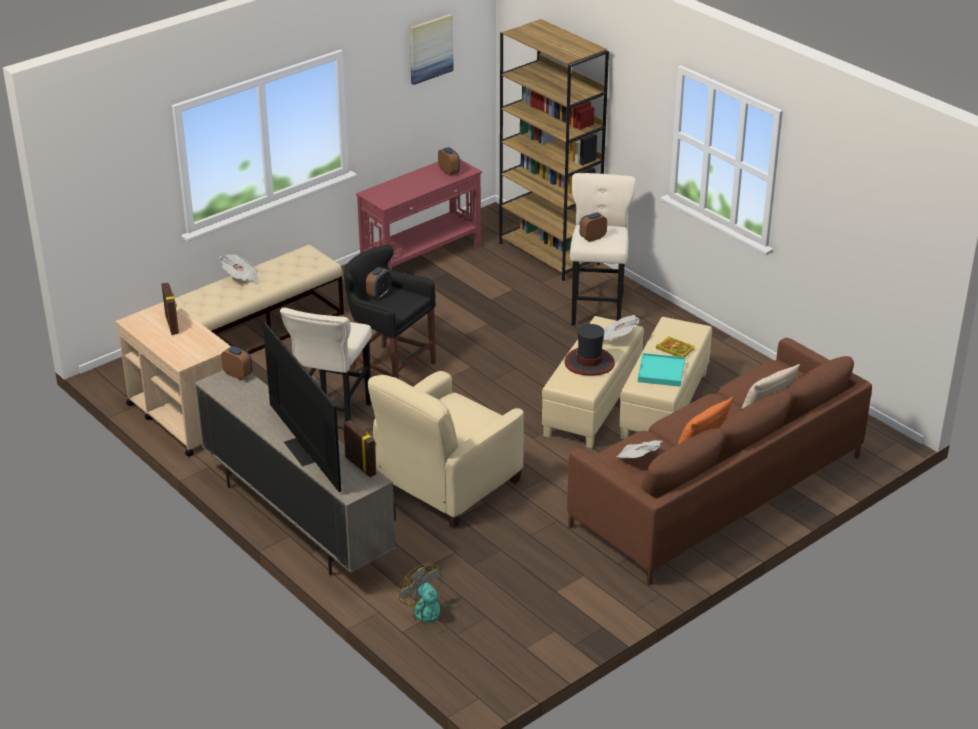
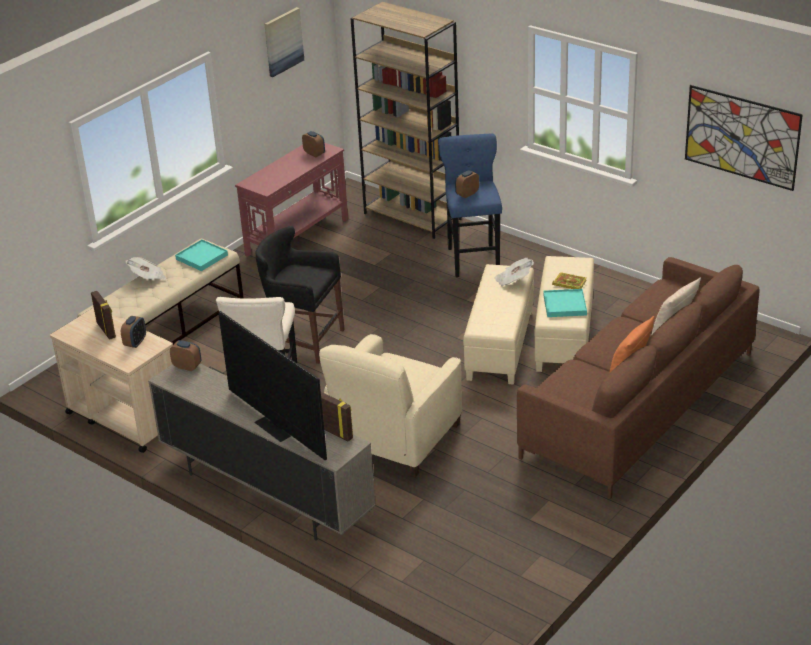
camera: 10 degrees left, 0 degrees up
alarm clock [366,267,391,299] -> alarm clock moved to [121,316,146,348]
fan [398,563,463,633] -> none
hat [564,324,615,376] -> none
beige stool [570,173,635,326] -> blue stool [438,134,502,277]
newspaper [616,440,662,458] -> none
none -> turquoise tray [175,240,228,271]
none -> picture [685,85,803,191]

